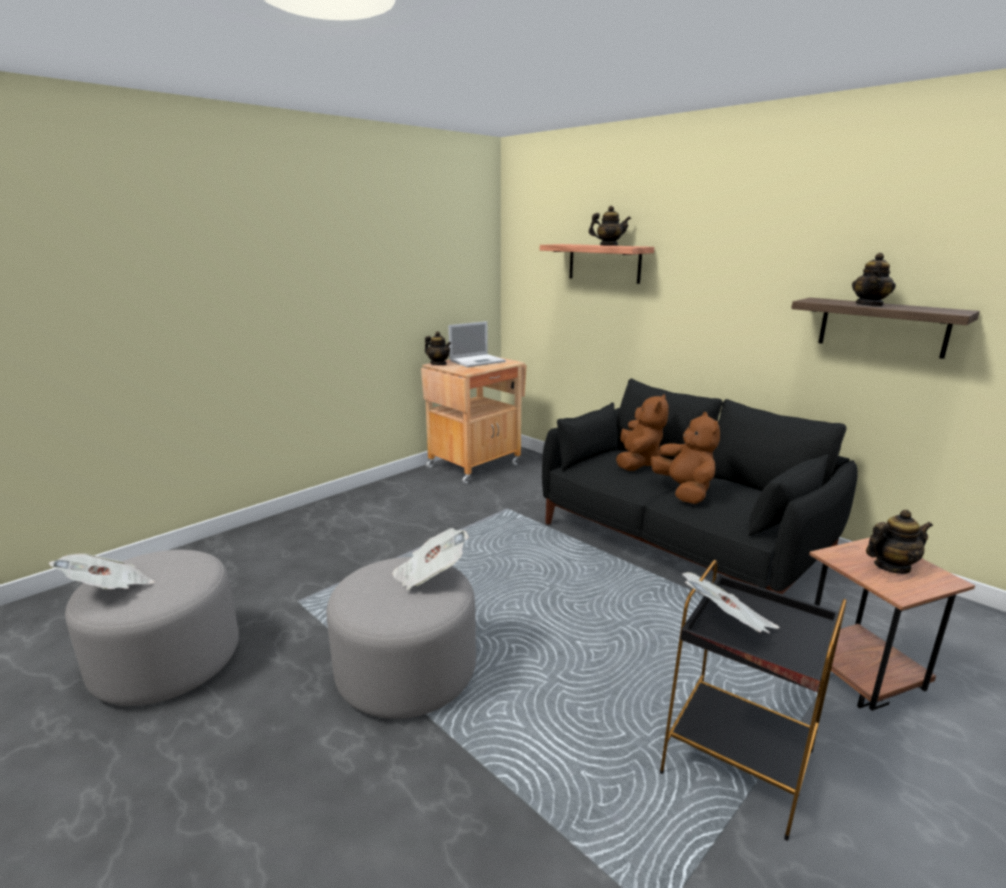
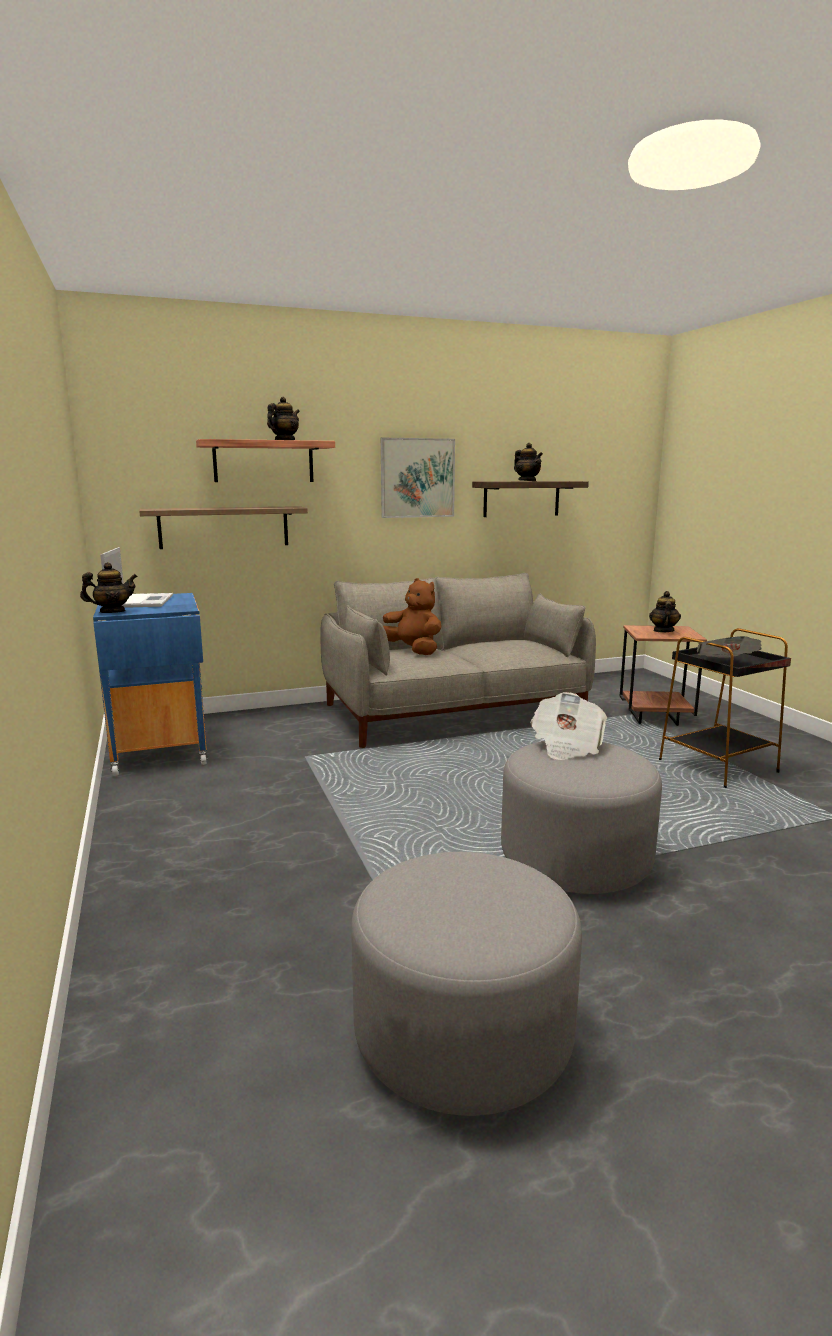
camera: 65 degrees left, 5 degrees down
newspaper [49,553,155,590] -> none
brown cart [421,356,527,484] -> blue cart [93,593,208,776]
black sofa [542,379,858,594] -> beige sofa [320,573,596,748]
brown plush toy [651,412,720,504] -> none
none -> shelf [139,506,308,549]
none -> picture [381,438,455,518]

